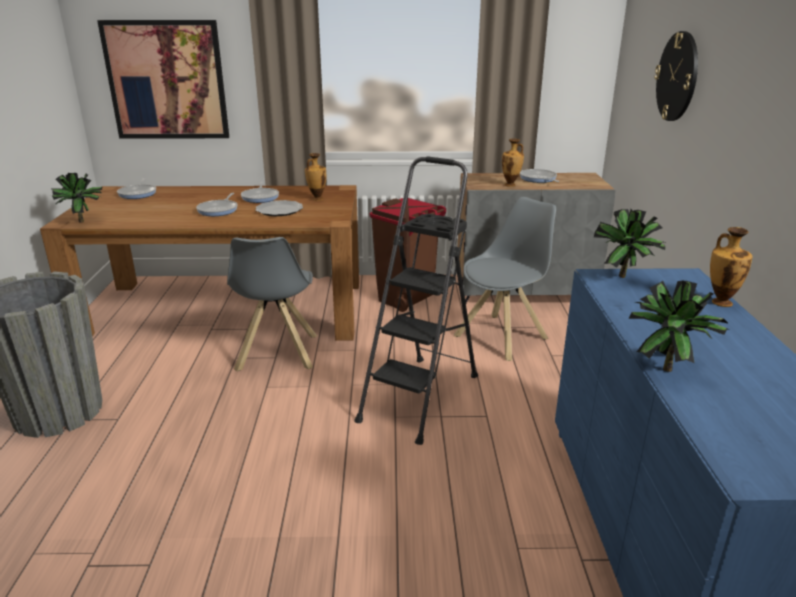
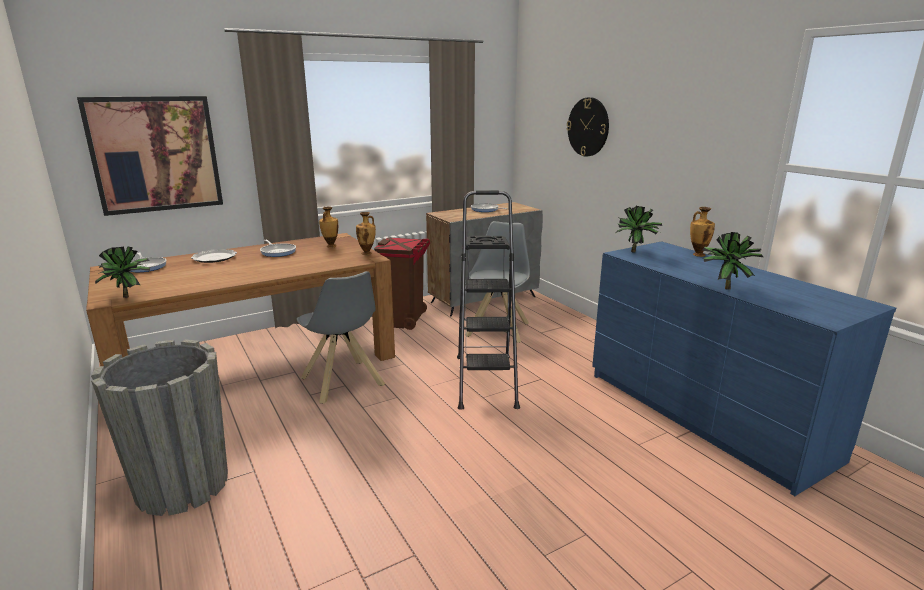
camera: 30 degrees left, 5 degrees down
frying pan [196,193,238,216] -> none
plate [256,200,303,216] -> plate moved to [191,249,237,263]
vase [502,139,524,187] -> vase moved to [356,212,376,255]

